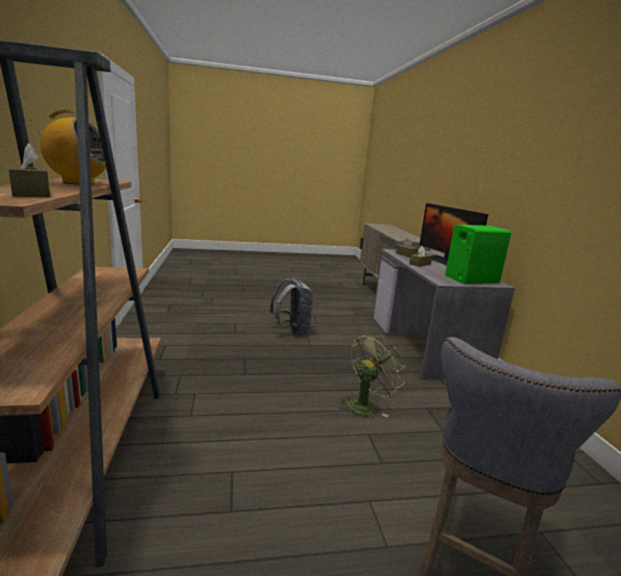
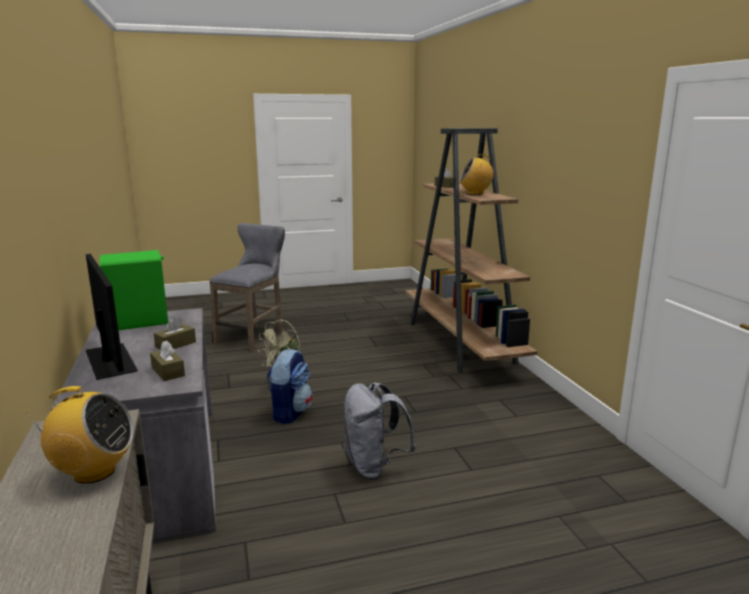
camera: 175 degrees right, 0 degrees up
none -> radio [26,386,134,484]
none -> backpack [266,348,313,424]

